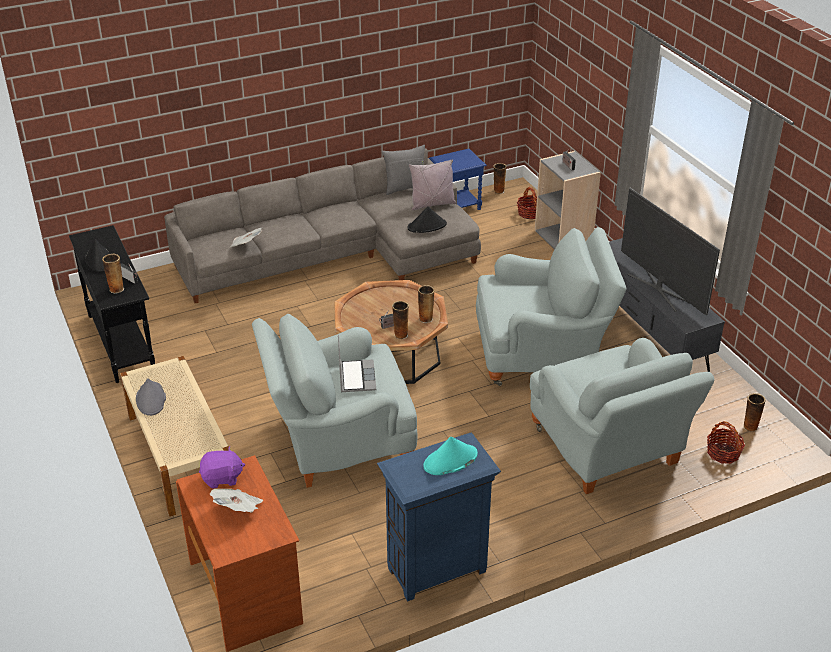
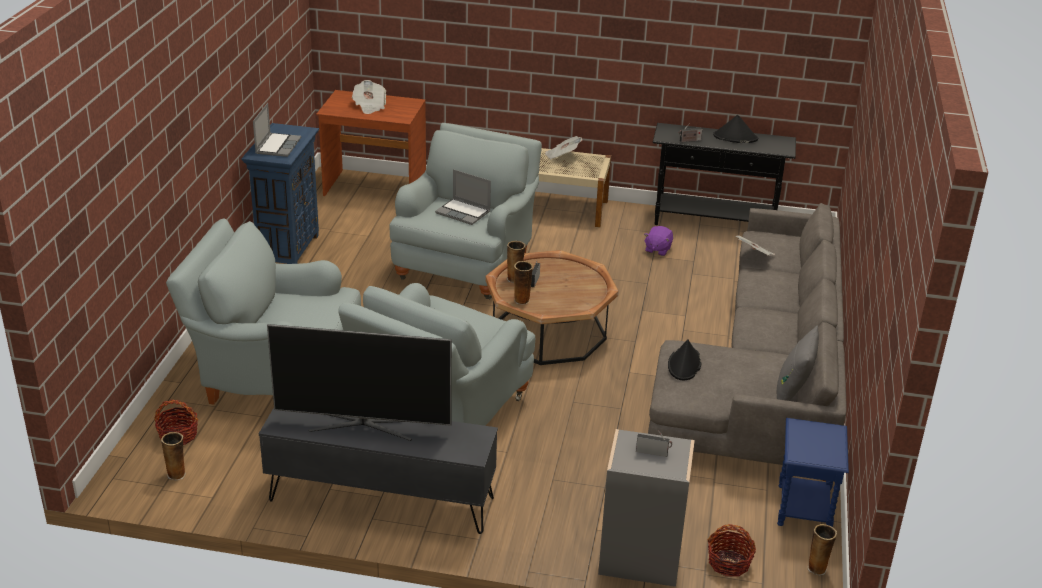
camera: 125 degrees right, 5 degrees down
vase [102,254,124,294] -> none
grey hat [136,378,166,416] -> newspaper [545,136,582,160]
purple plush toy [199,447,245,488] -> purple plush toy moved to [644,226,673,256]
purple pillow [409,159,456,210] -> none
turquoise hat [423,437,478,475] -> laptop [253,103,301,157]

